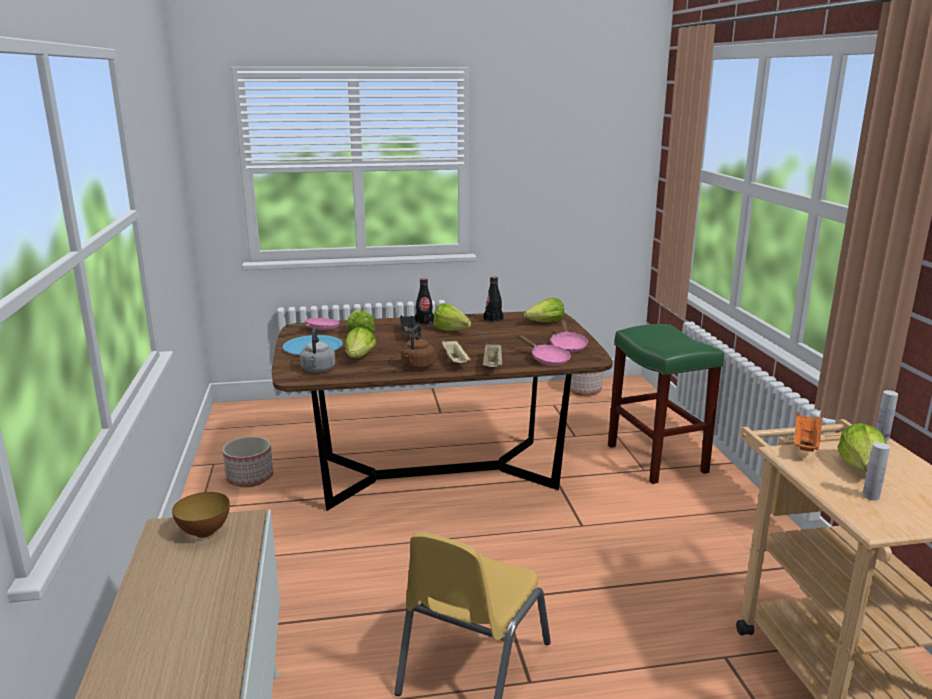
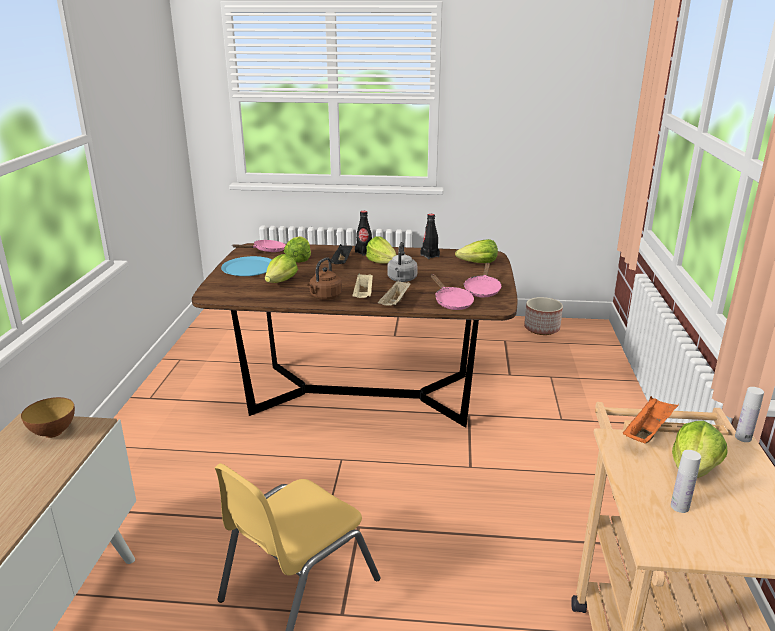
camera: 15 degrees right, 5 degrees up
planter [222,436,273,487] -> none
grey kettle [300,328,335,373] -> grey kettle moved to [387,242,418,282]
green stool [608,324,724,484] -> none

